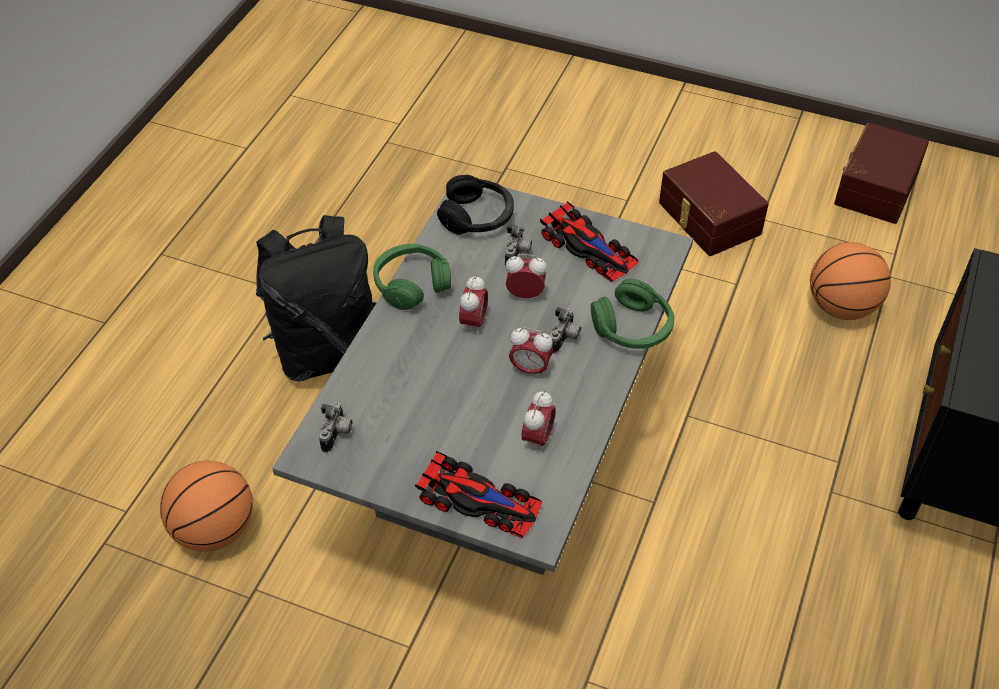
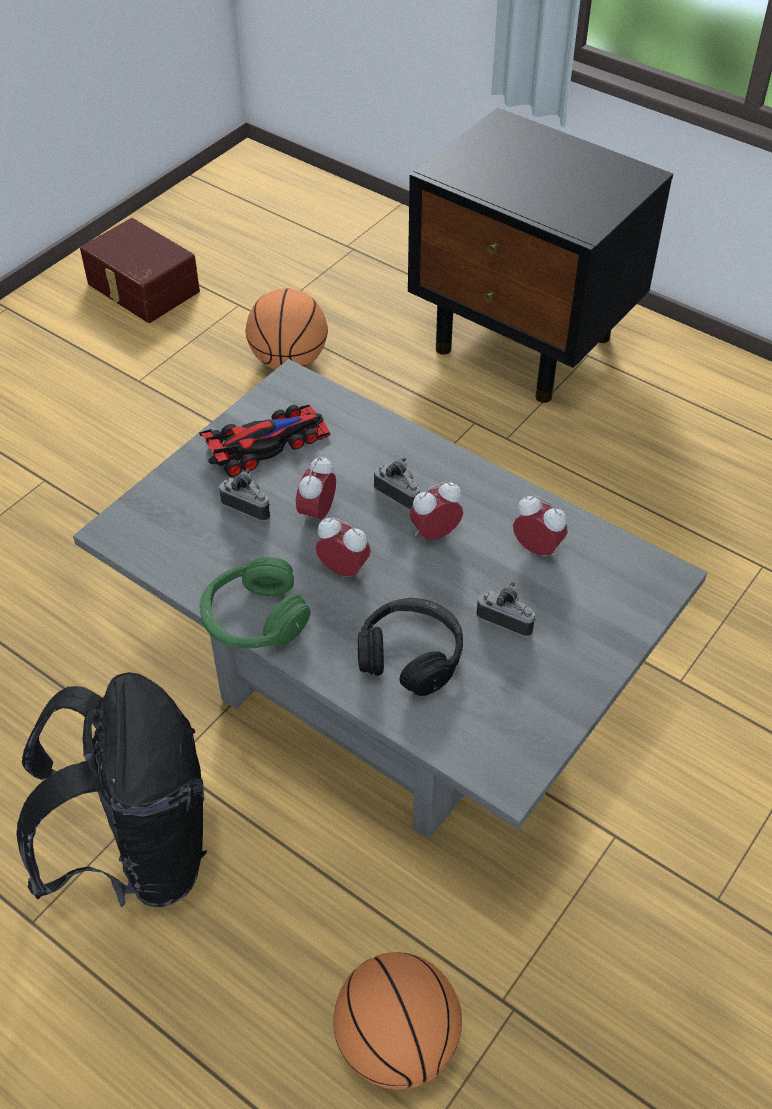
camera: 75 degrees left, 0 degrees up
camera [319,402,352,453] -> camera moved to [477,582,536,637]
toy car [415,451,542,538] -> none
black headphones [437,175,514,235] -> black headphones moved to [357,598,463,696]
alarm clock [509,327,553,378] -> alarm clock turned 150 degrees counterclockwise [409,481,463,540]
green headphones [591,278,674,349] -> none
brown storage box [659,151,769,256] -> none

